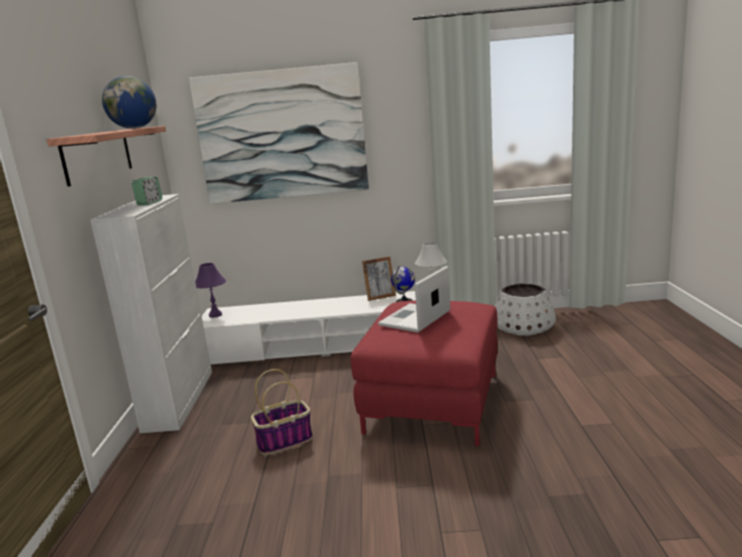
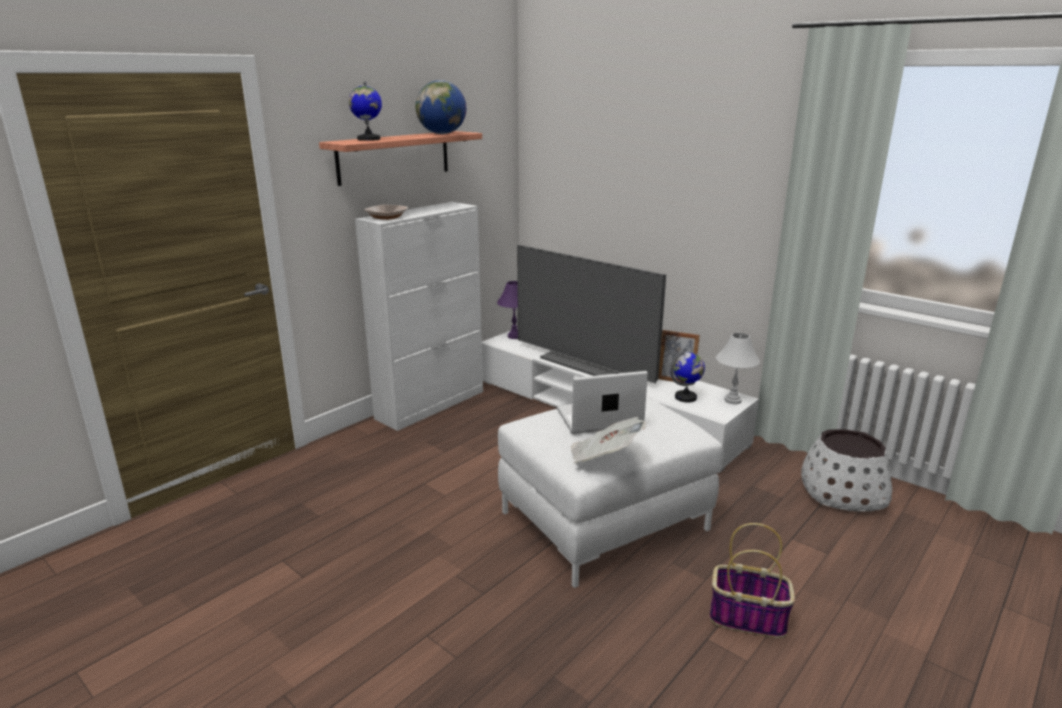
camera: 40 degrees right, 5 degrees up
alarm clock [132,177,162,205] -> none
picture [189,62,369,204] -> none
basket [251,369,313,455] -> basket moved to [710,523,795,638]
red ottoman [350,301,498,446] -> white ottoman [498,397,723,588]
none -> globe [349,81,382,141]
none -> bowl [364,205,408,220]
none -> television [517,245,666,384]
none -> newspaper [571,417,646,463]

